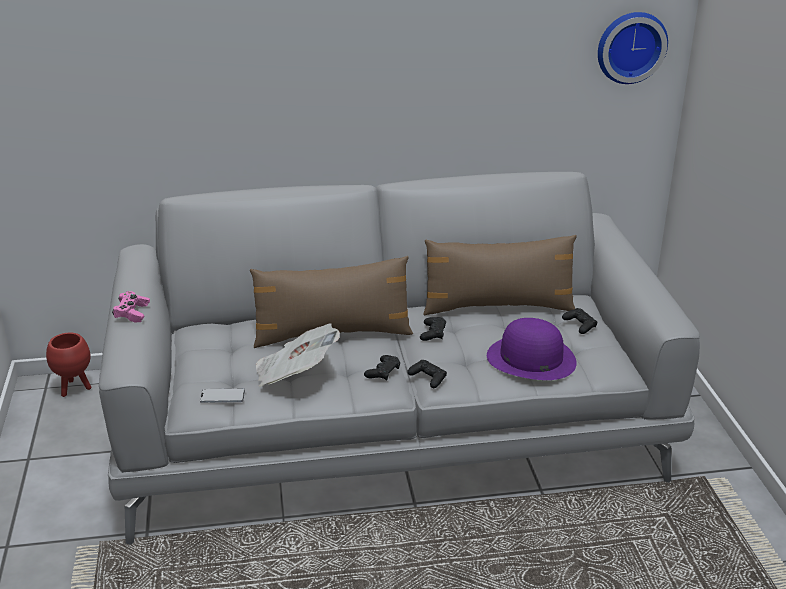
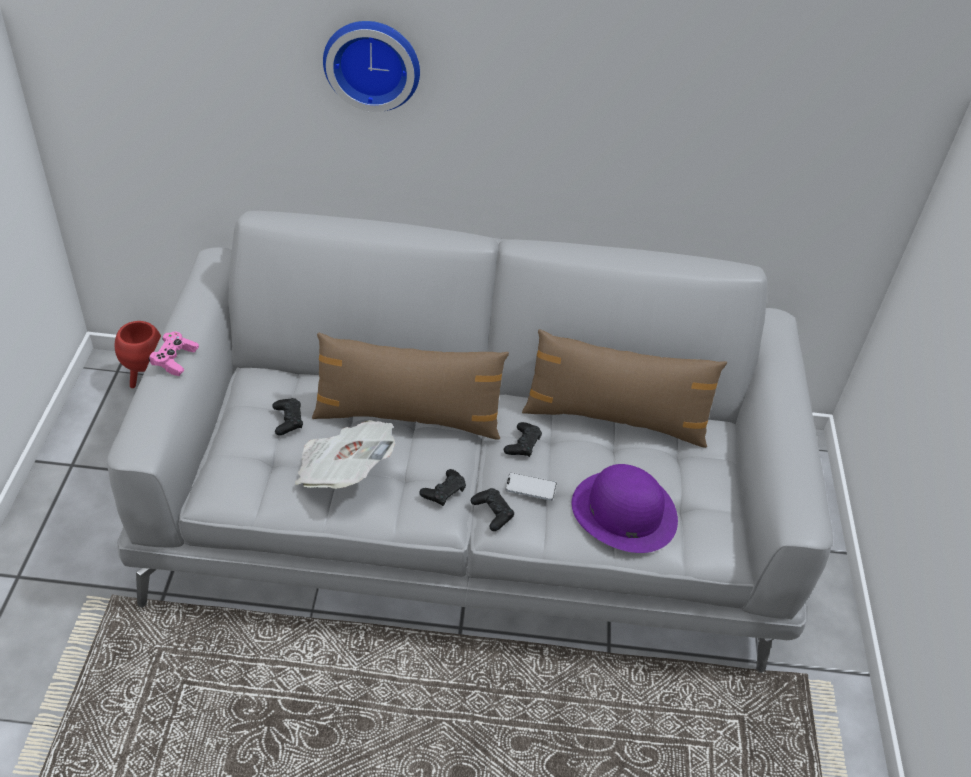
camera: 10 degrees right, 15 degrees up
phone [200,388,245,403] -> phone moved to [505,472,557,501]
black game controller [562,308,597,334] -> black game controller moved to [273,398,303,435]
wall clock [598,12,668,84] -> wall clock moved to [323,21,420,112]

